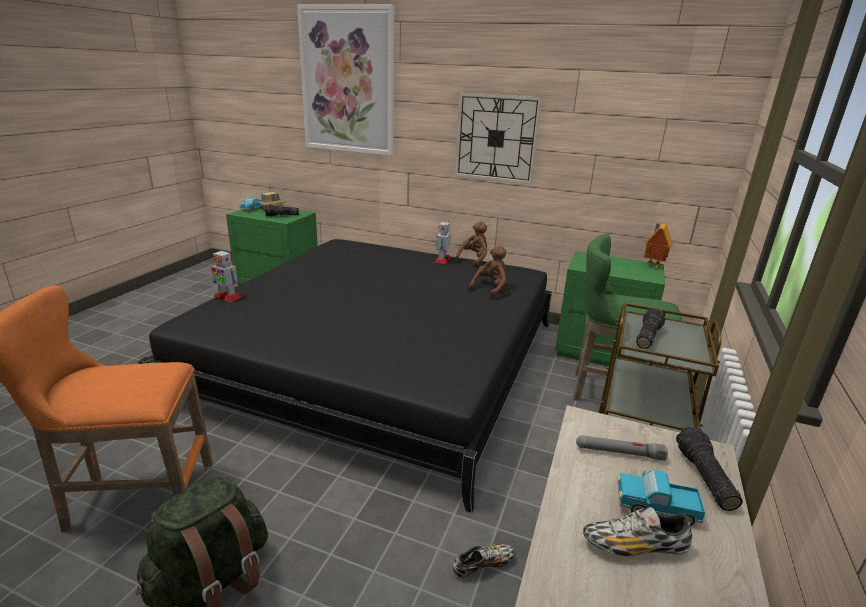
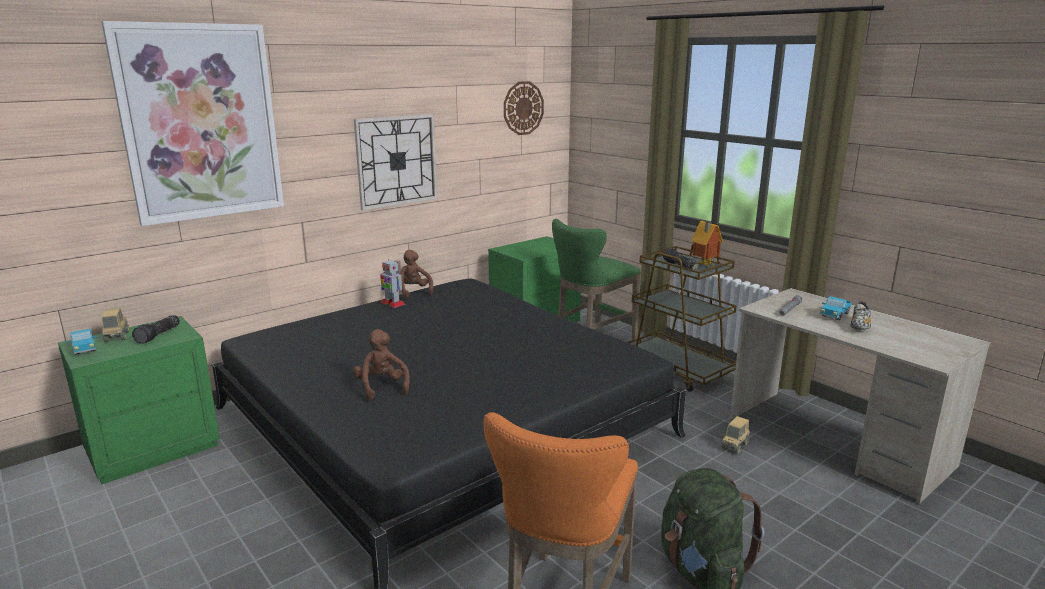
camera: 60 degrees left, 5 degrees down
toy robot [211,250,242,302] -> none
shoe [452,544,516,578] -> toy truck [721,416,750,454]
brown plush toy [469,245,507,298] -> brown plush toy moved to [353,329,410,400]
toy house [644,223,673,269] -> toy house moved to [691,221,723,267]
flashlight [676,427,743,511] -> none
none -> wall clock [504,81,544,135]

